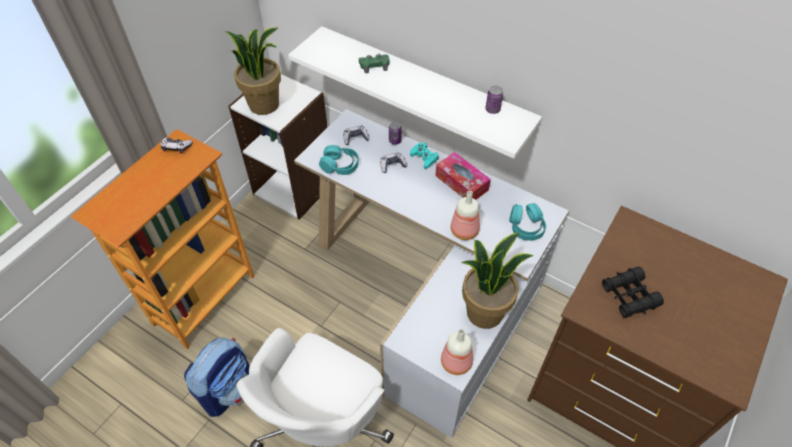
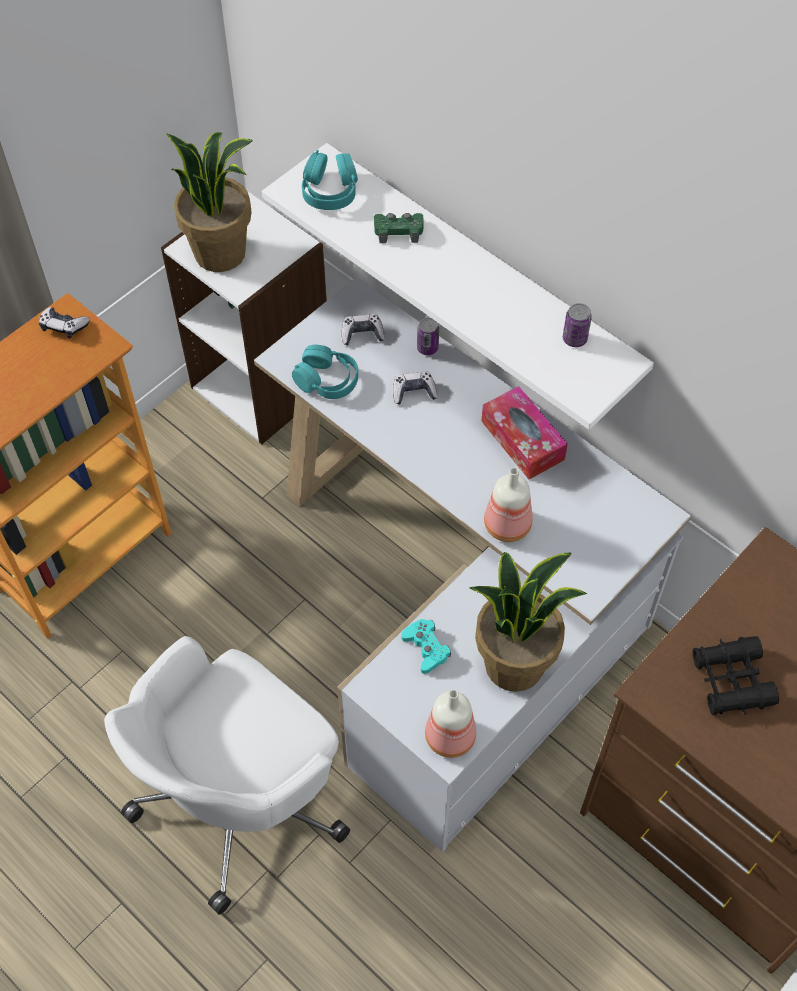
camera: 10 degrees right, 5 degrees up
backpack [184,338,250,417] -> none
turquoise game controller [410,143,438,169] -> turquoise game controller moved to [401,619,451,674]
turquoise headphones [509,203,546,241] -> turquoise headphones moved to [302,150,358,210]

